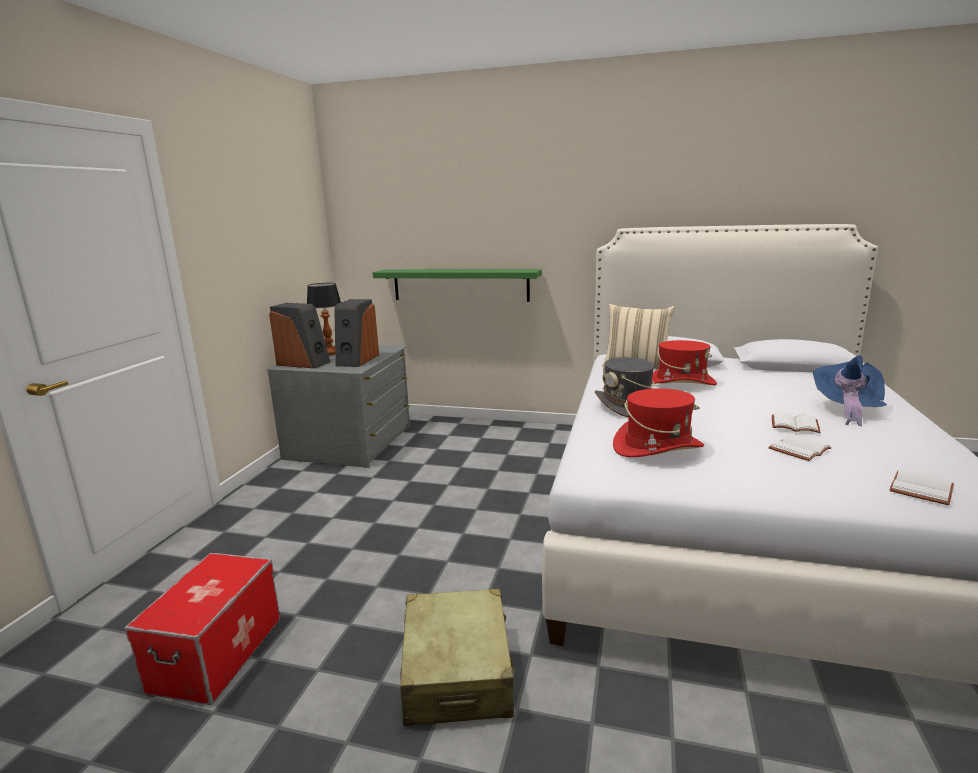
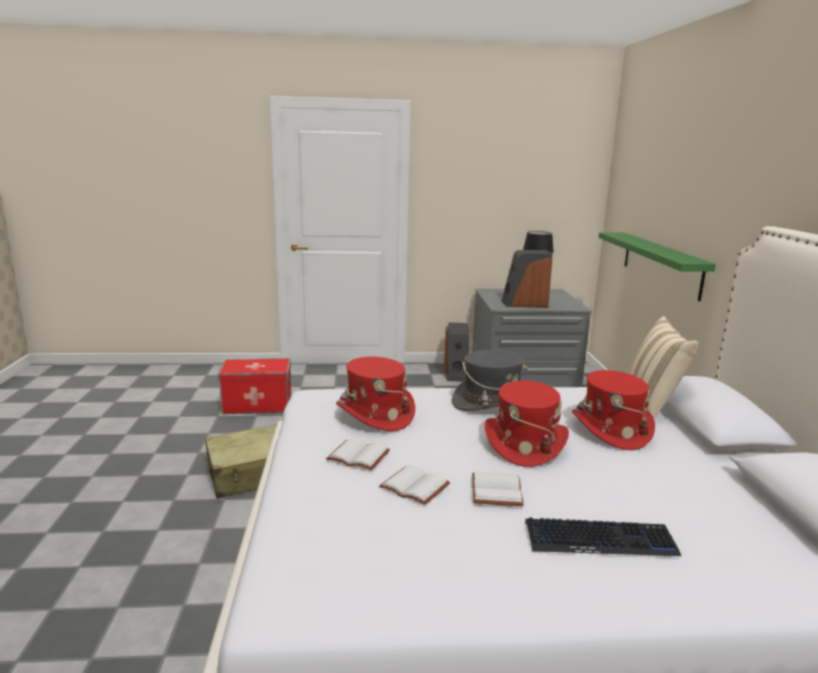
camera: 70 degrees right, 0 degrees up
speaker [269,303,330,368] -> speaker moved to [444,322,470,382]
blue hat [813,355,887,426] -> keyboard [525,518,681,556]
white book [890,469,954,505] -> white book moved to [326,438,390,470]
none -> red hat [485,381,569,467]

